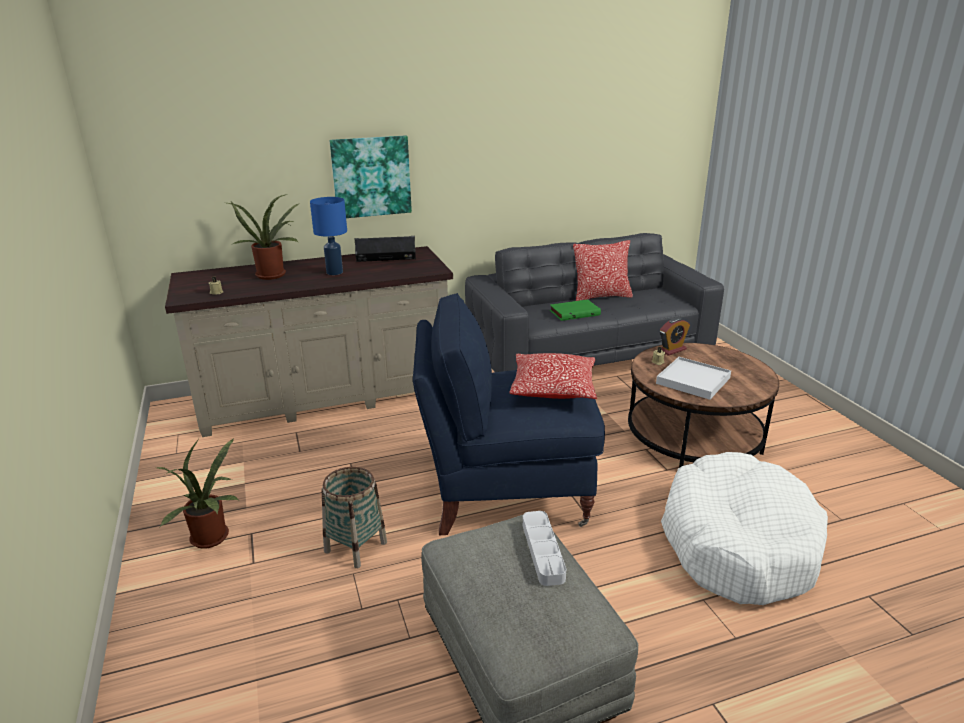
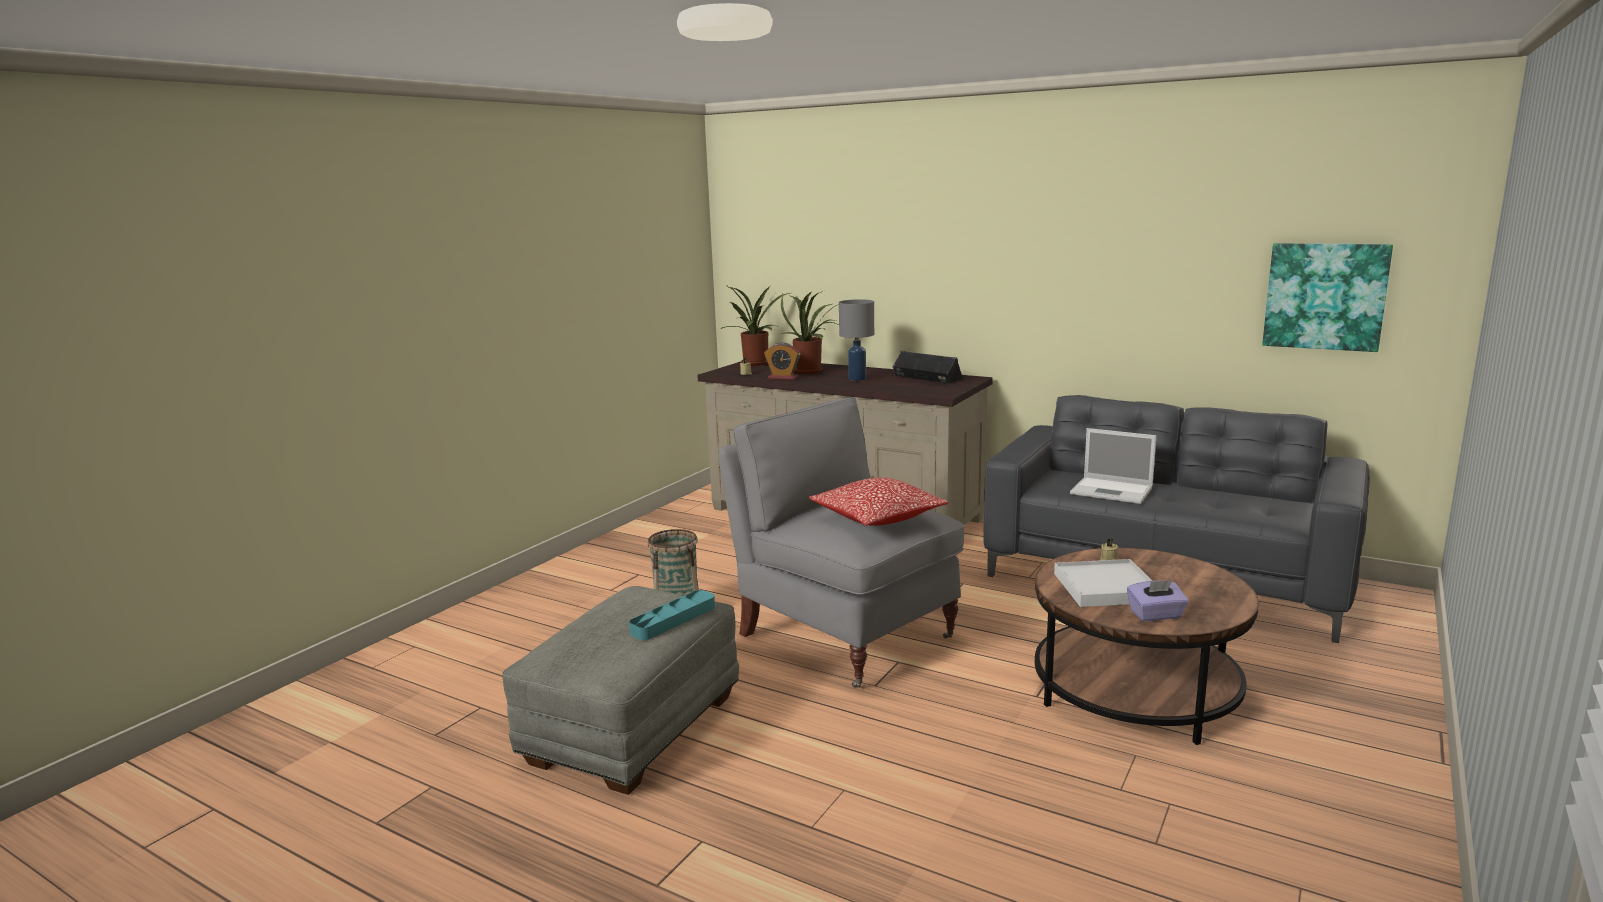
camera: 50 degrees right, 10 degrees down
potted plant [157,438,238,549] -> potted plant moved to [720,286,790,366]
blue table lamp [310,197,347,275] -> grey table lamp [839,299,874,381]
picture [330,135,412,218] -> picture moved to [1262,243,1393,352]
blue armchair [413,293,605,535] -> grey armchair [718,397,965,688]
grey tray [523,511,566,586] -> turquoise tray [629,590,715,640]
green book [550,299,601,321] -> laptop [1070,428,1157,504]
pillow [573,240,633,301] -> none
alarm clock [660,317,690,356] -> alarm clock moved to [764,342,800,380]
white dog bed [661,452,828,605] -> none
none -> purple tissue box [1127,580,1189,621]

